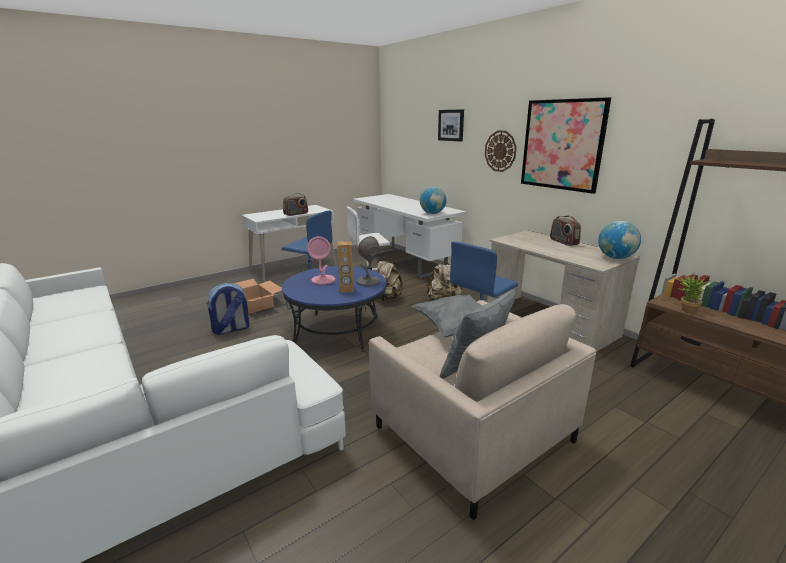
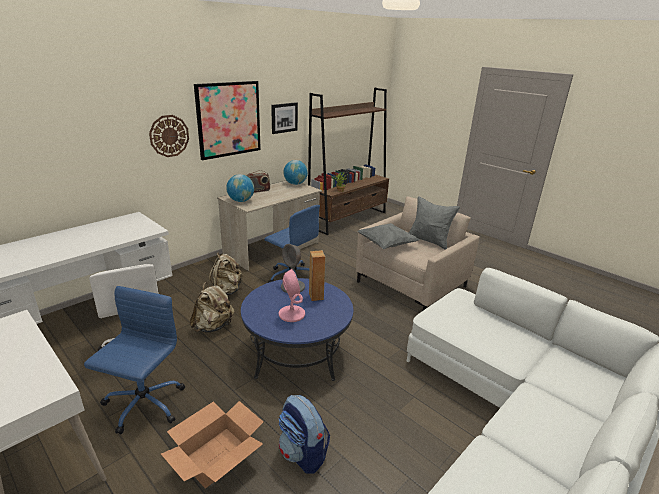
camera: 100 degrees left, 5 degrees up
radio [283,193,308,216] -> none
globe [420,187,447,214] -> globe moved to [226,174,254,202]
picture [438,109,464,142] -> picture moved to [271,102,298,134]

